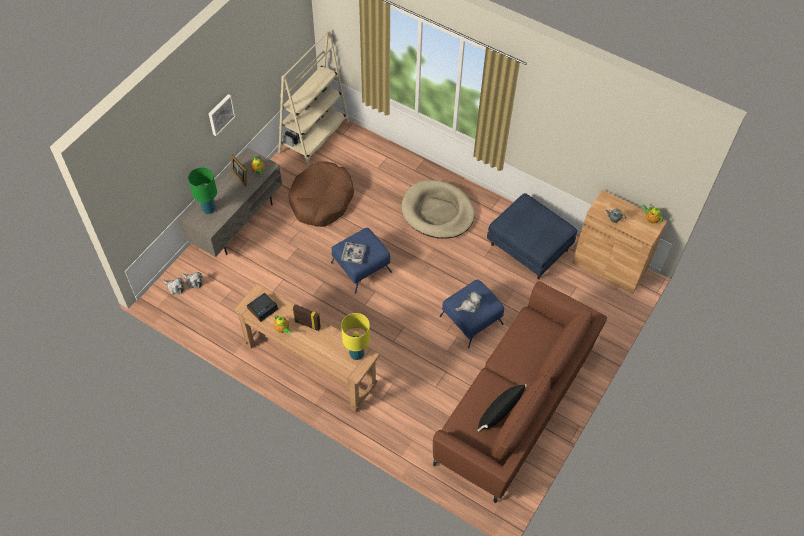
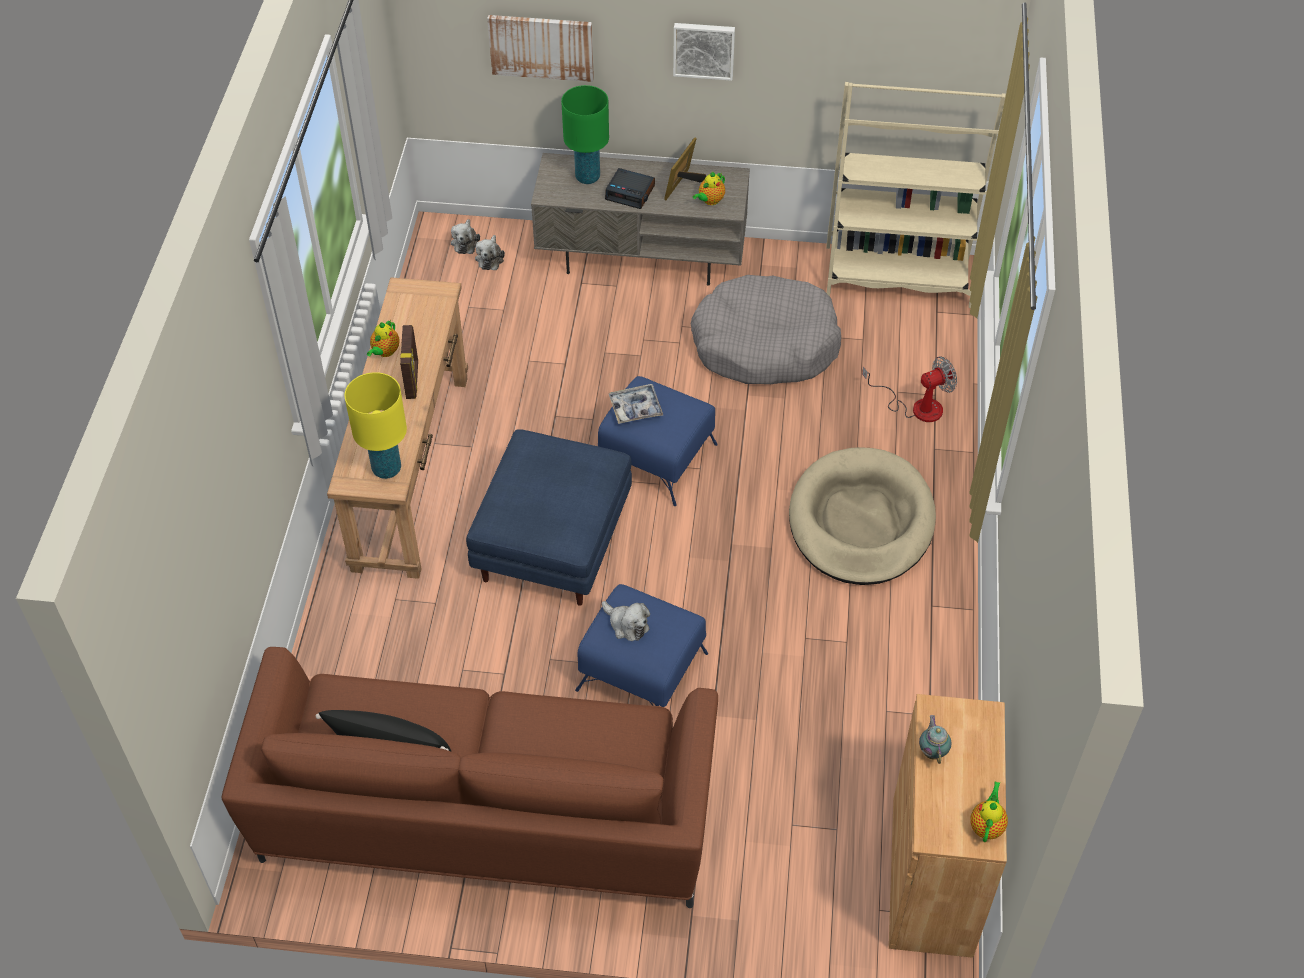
camera: 65 degrees right, 5 degrees down
alarm clock [247,293,278,322] -> alarm clock moved to [605,168,655,209]
brown dog bed [288,161,354,227] -> grey dog bed [690,275,841,384]
blue ottoman [487,193,577,279] -> blue ottoman moved to [466,429,632,606]
none -> picture [487,15,594,82]
none -> fan [862,356,957,422]

